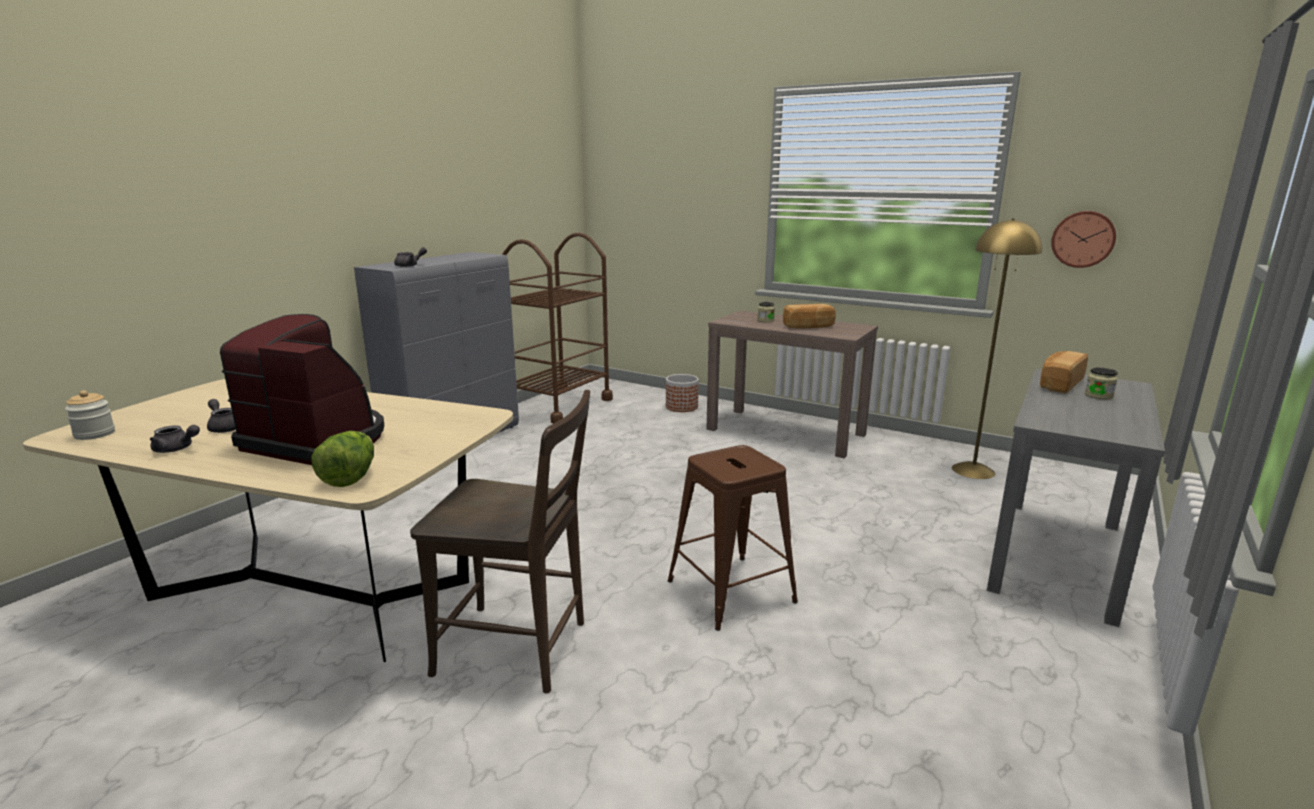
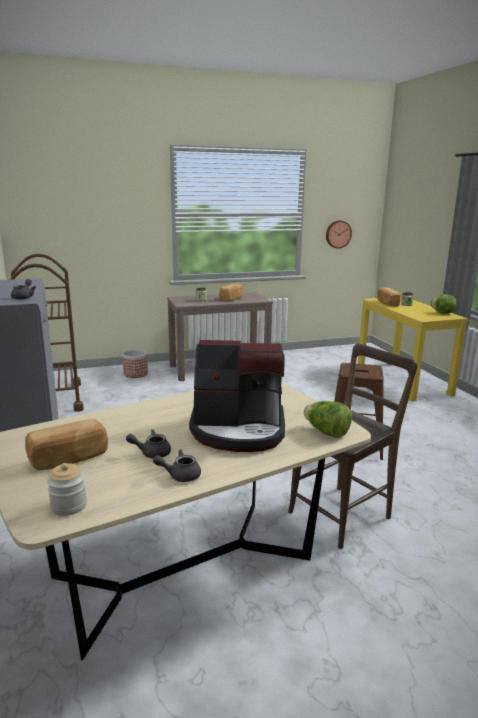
camera: 50 degrees left, 0 degrees up
grey teapot [150,425,200,453] -> grey teapot turned 150 degrees counterclockwise [153,449,201,482]
coffee machine [220,314,384,465] -> coffee machine turned 150 degrees counterclockwise [189,340,285,452]
yellow floor lamp [952,218,1042,479] -> none
grey console table [987,369,1165,627] -> yellow console table [358,297,468,402]
none -> bread [25,419,108,470]
none -> lettuce [430,294,457,314]

